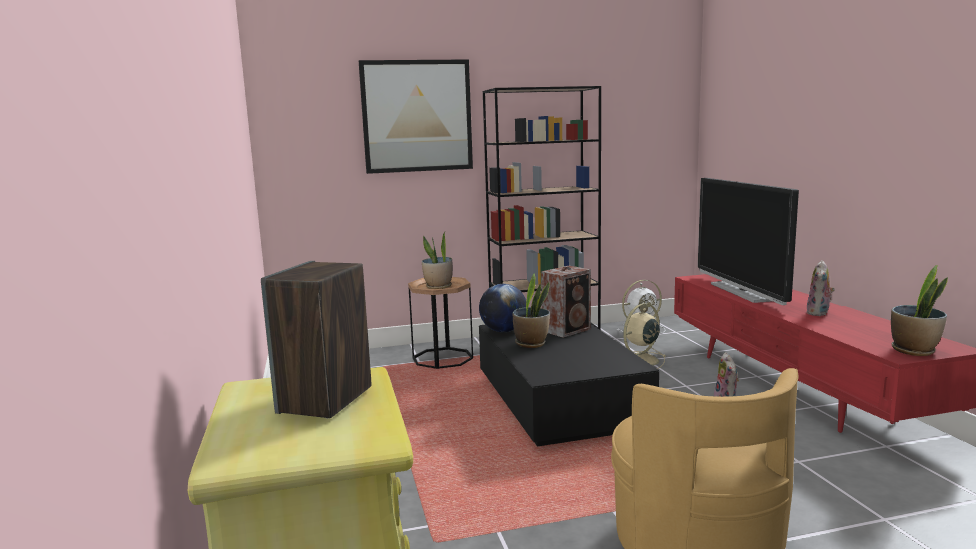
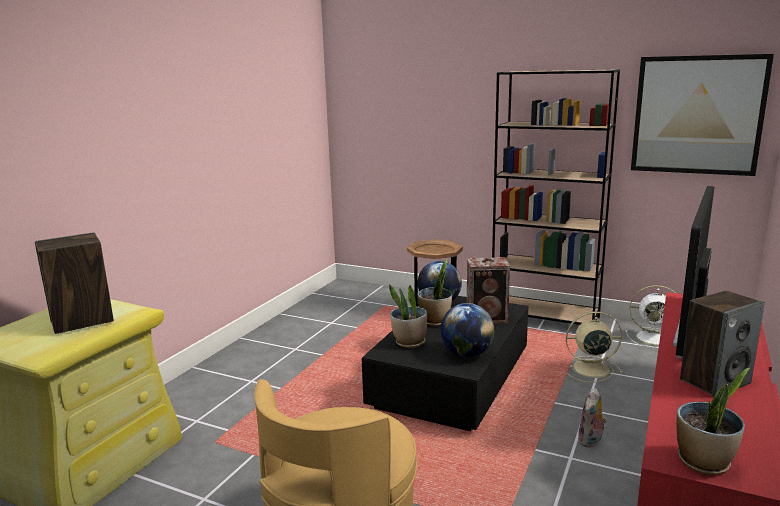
camera: 40 degrees right, 5 degrees up
picture [359,59,473,174] -> picture moved to [631,54,774,176]
potted plant [422,232,453,289] -> potted plant moved to [389,284,427,348]
plush toy [806,260,835,316] -> speaker [680,290,765,397]
none -> globe [440,303,494,357]

